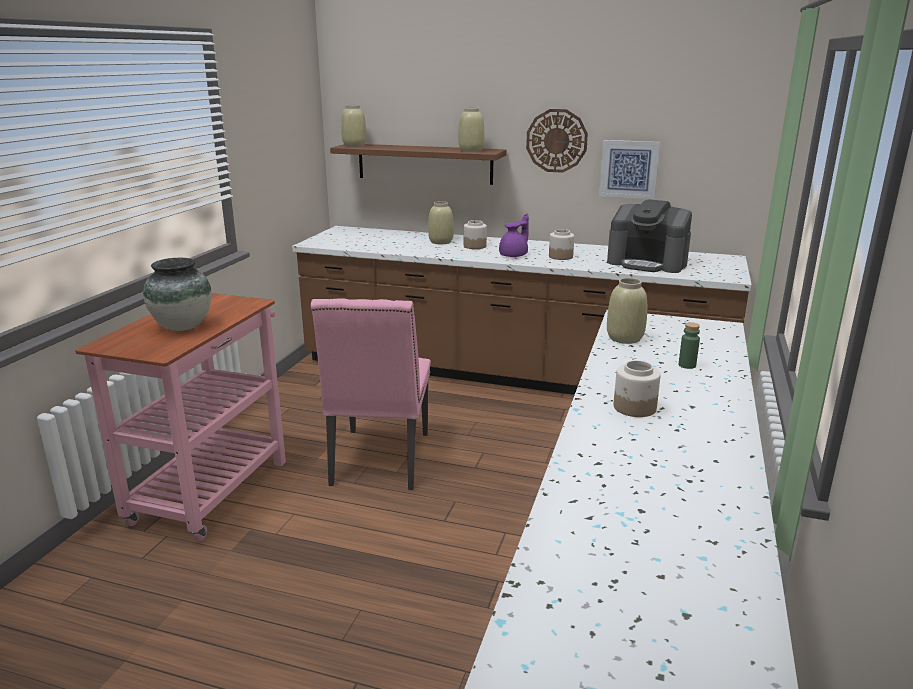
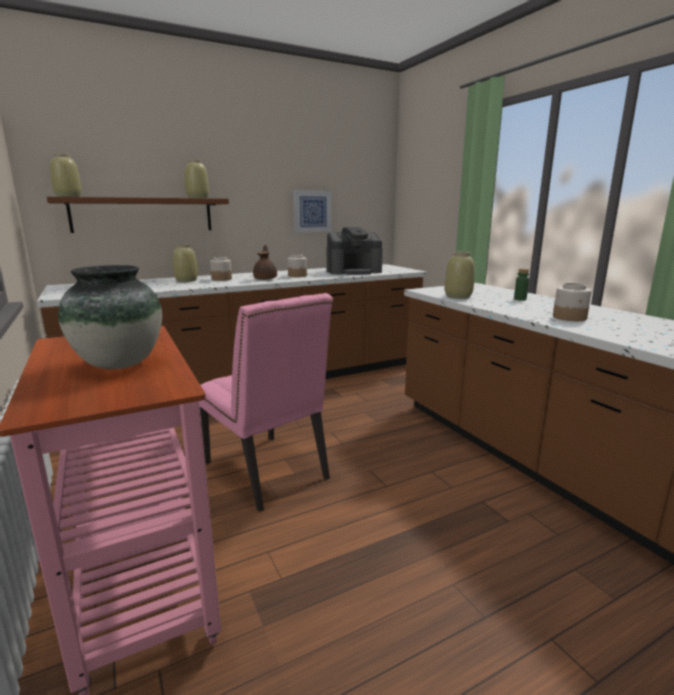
camera: 45 degrees left, 5 degrees down
purple teapot [499,213,529,257] -> brown teapot [253,245,277,280]
wall clock [526,109,588,173] -> none

